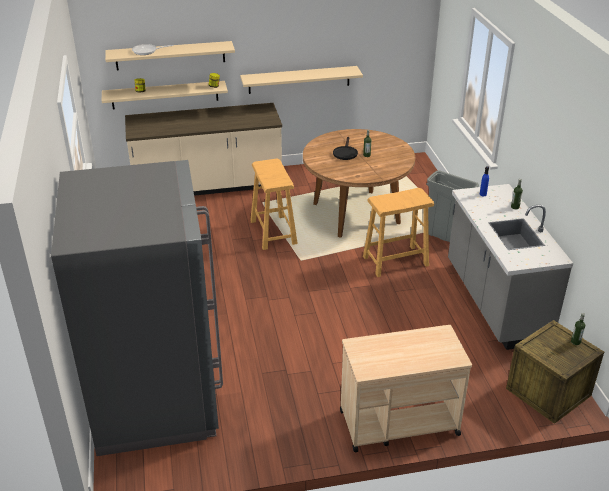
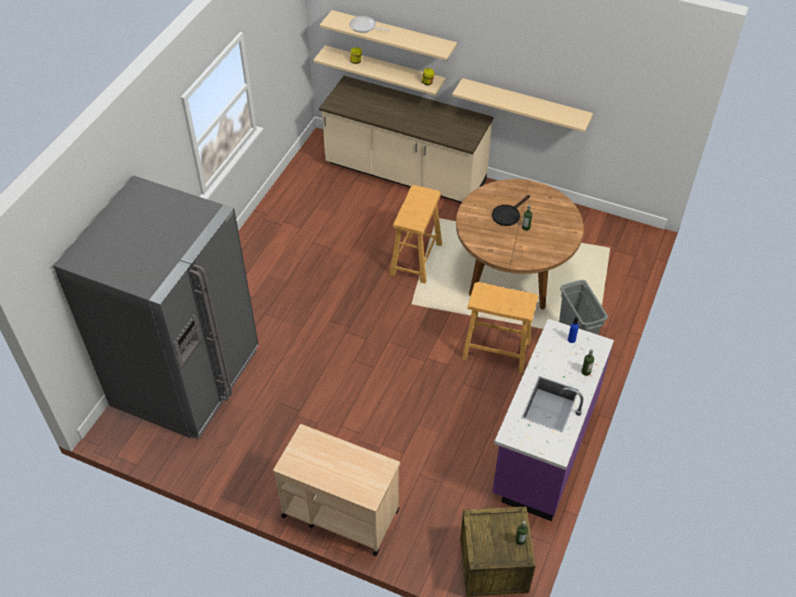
camera: 35 degrees right, 15 degrees up
grey counter [448,184,573,350] -> purple counter [492,319,614,521]

